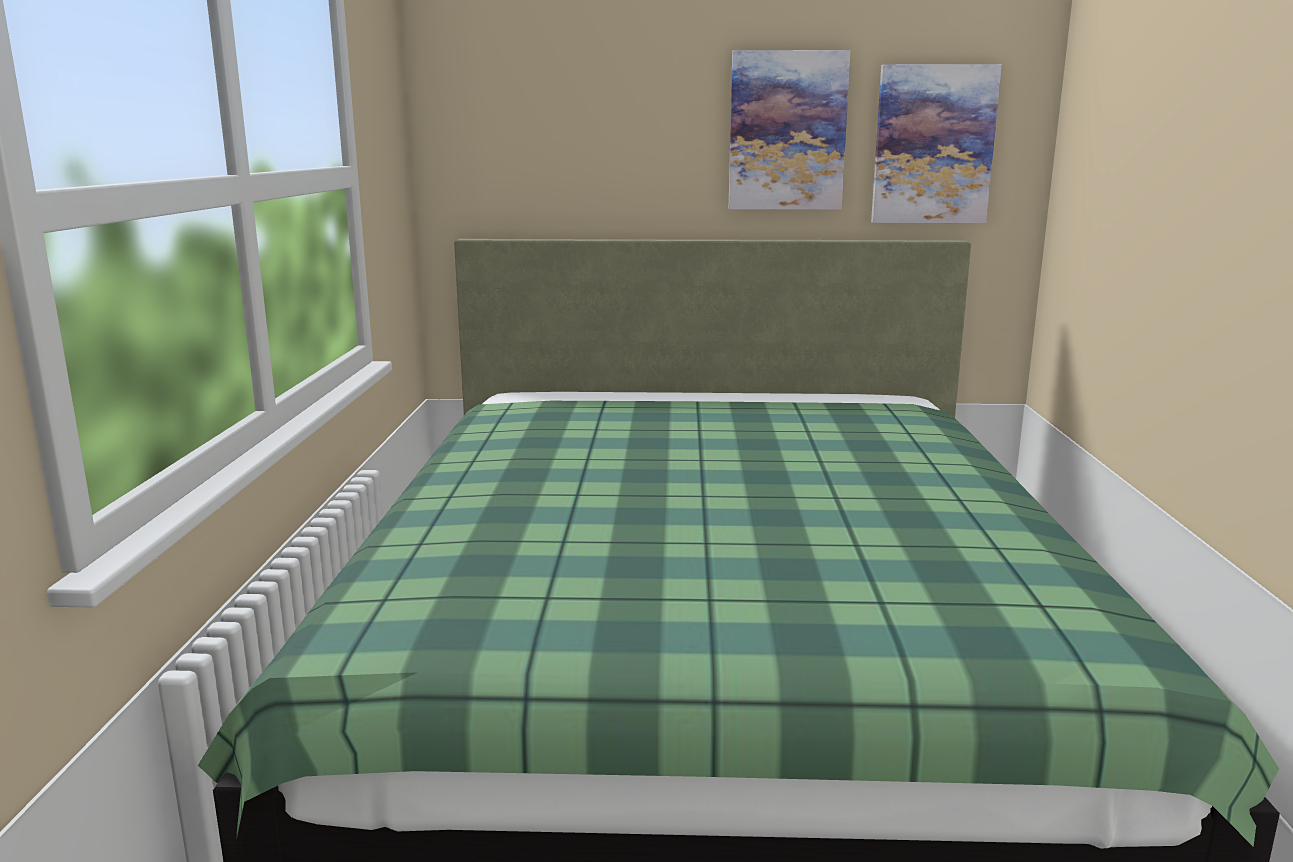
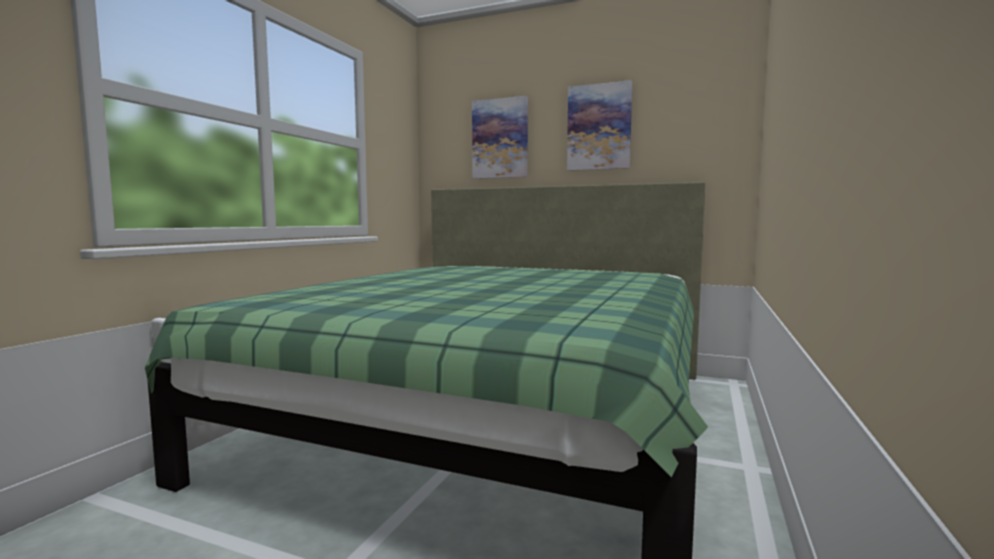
camera: 20 degrees right, 10 degrees down
picture [871,64,1002,223] -> picture moved to [472,96,528,179]

